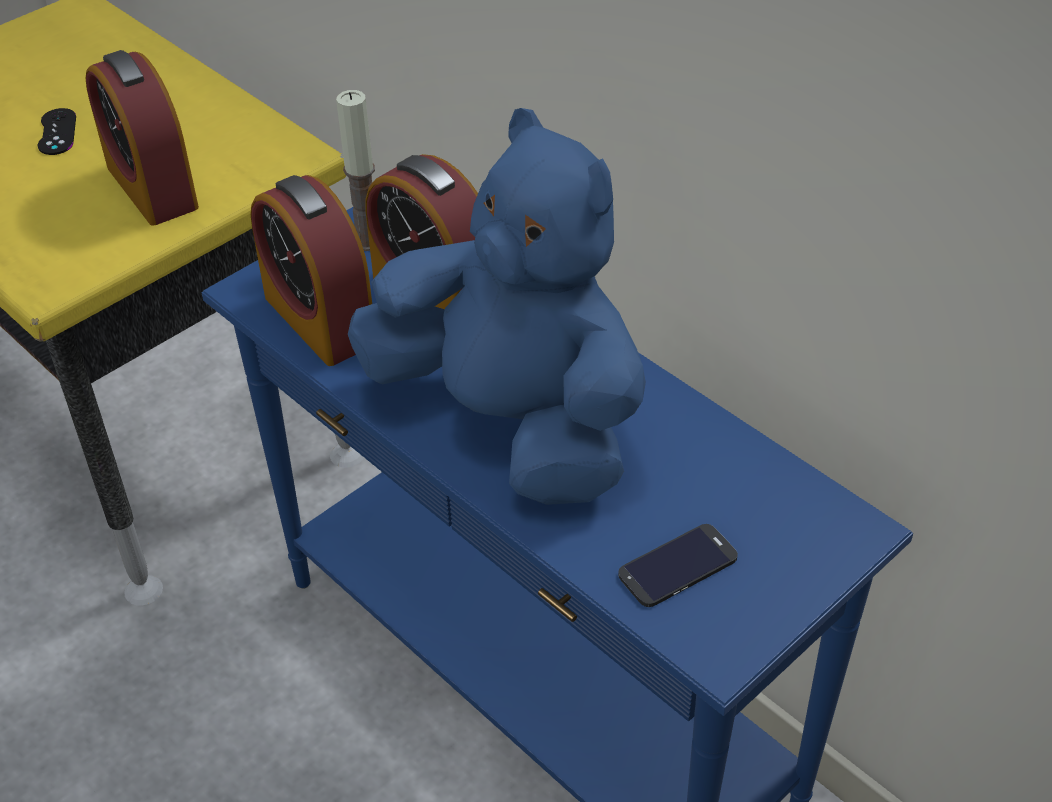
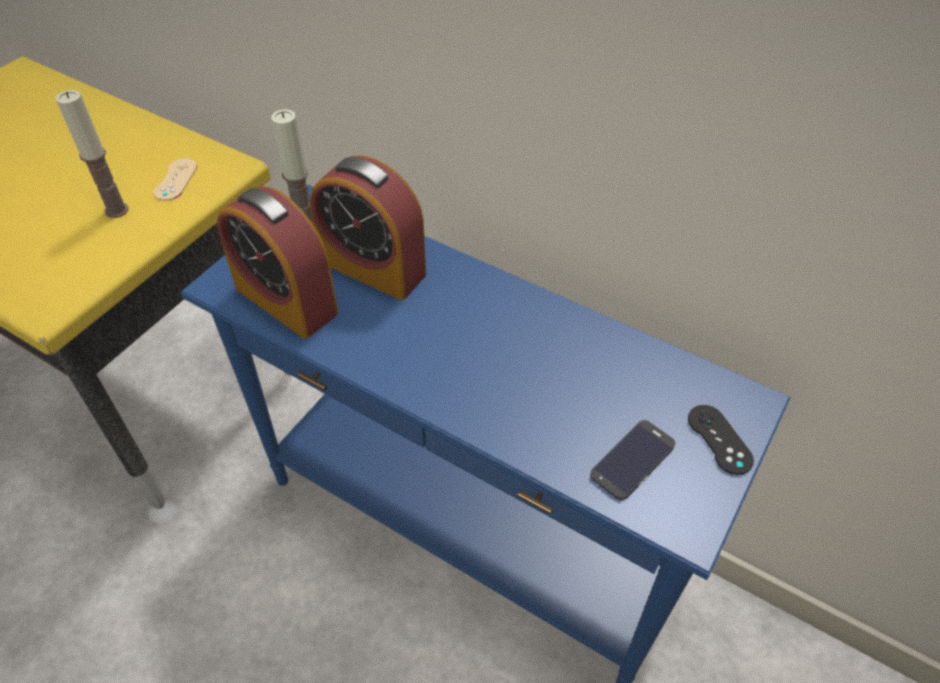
camera: 15 degrees left, 5 degrees up
black game controller [37,108,76,155] -> black game controller moved to [688,405,754,475]
alarm clock [86,50,199,226] -> candle [56,90,129,218]
blue plush toy [348,108,646,505] -> none
none -> beige game controller [153,159,197,201]

